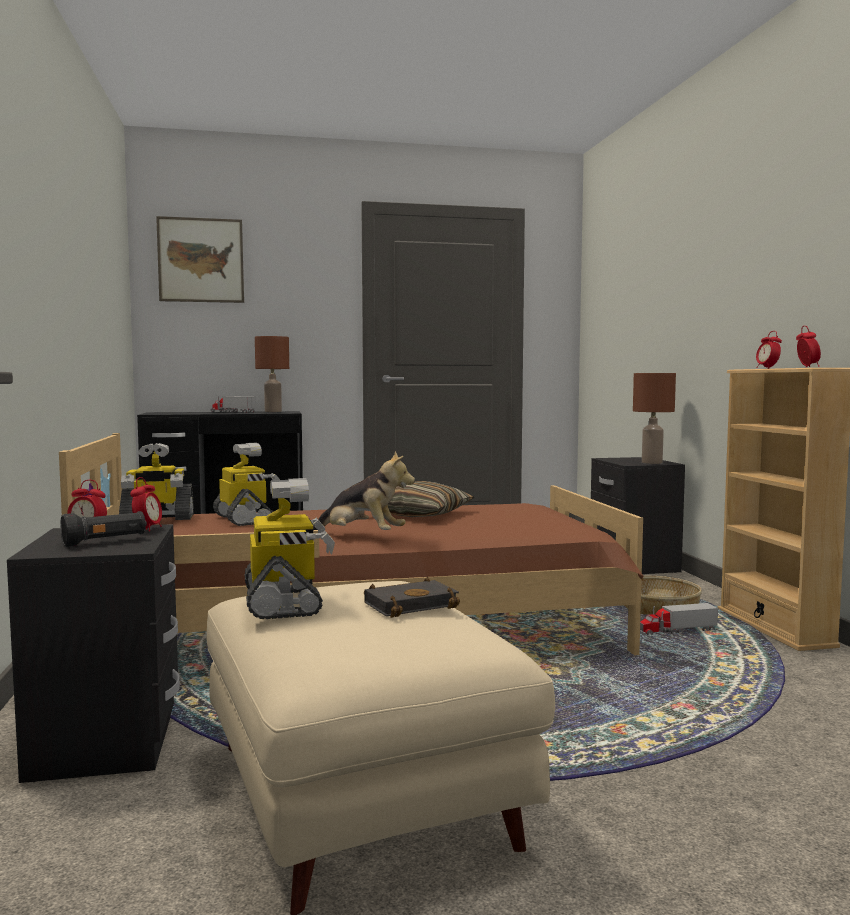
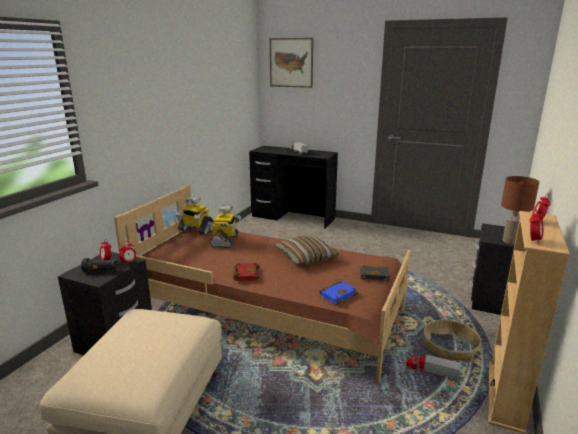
camera: 35 degrees right, 15 degrees up
toy robot [245,478,335,619] -> none
brown table lamp [255,336,289,412] -> none
plush toy [313,451,415,530] -> red book [233,263,260,281]
black book [364,577,460,618] -> black book moved to [360,265,390,282]
none -> blue book [319,281,358,305]

